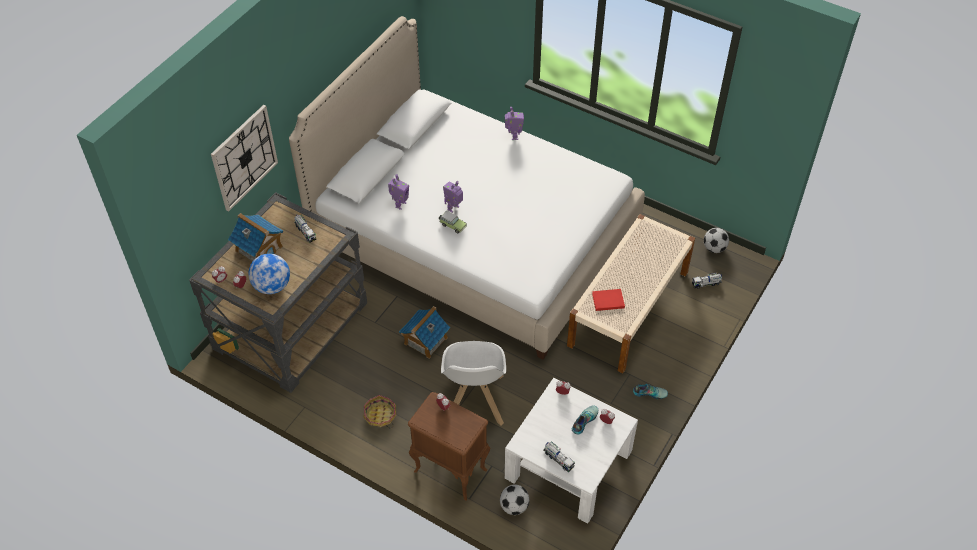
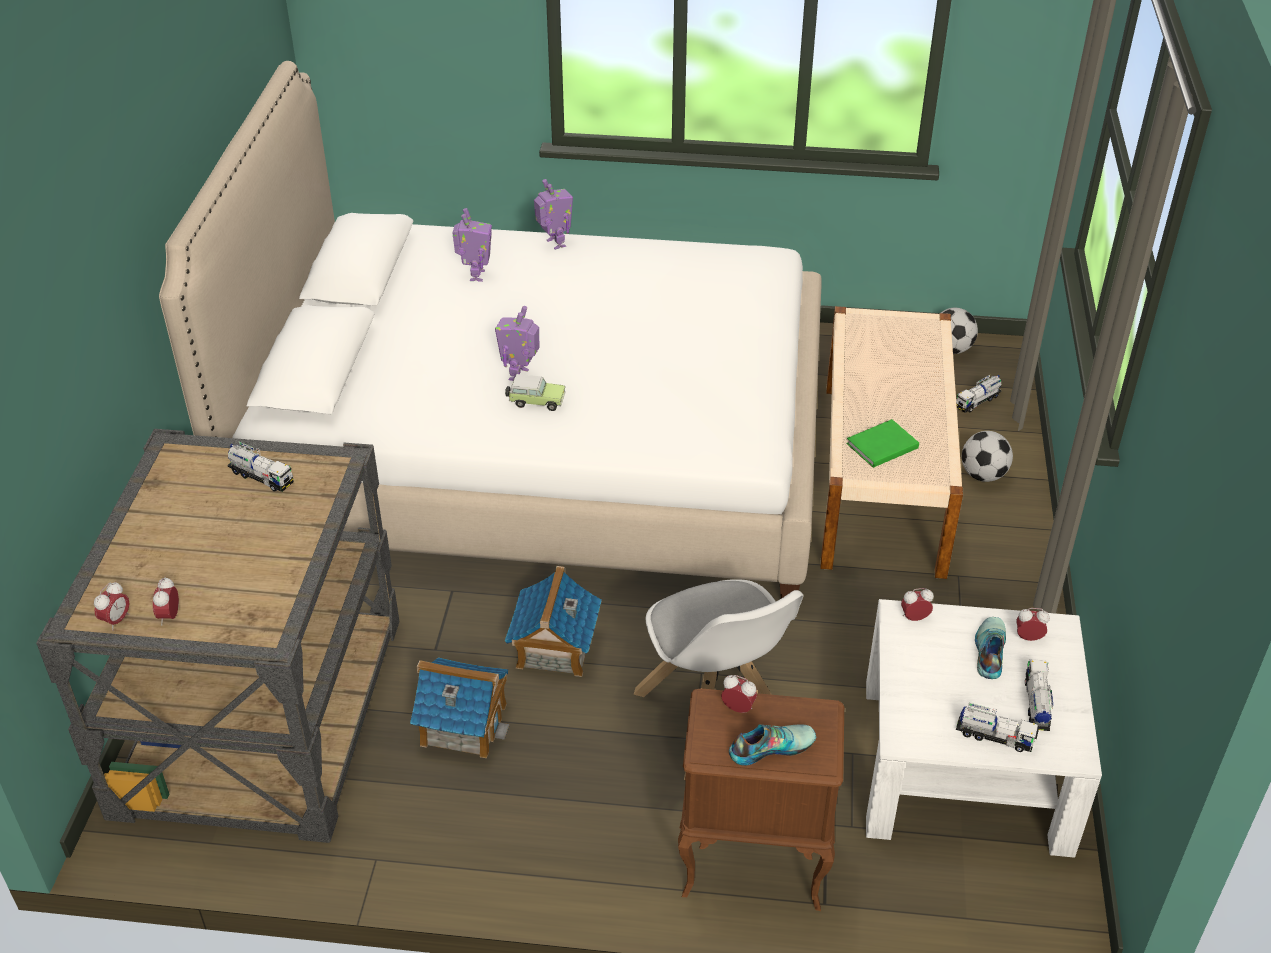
camera: 25 degrees left, 10 degrees down
wall clock [211,105,278,212] -> none
toy house [228,213,283,262] -> toy house moved to [410,657,510,758]
globe [248,253,290,294] -> none
basket [363,395,396,429] -> none
toy robot [388,174,409,210] -> toy robot moved to [452,208,492,282]
football [500,485,529,515] -> football moved to [962,431,1013,482]
red book [592,289,625,311] -> green book [846,419,919,468]
shoe [633,384,668,399] -> shoe moved to [729,724,816,766]
none -> toy truck [1025,659,1053,731]

